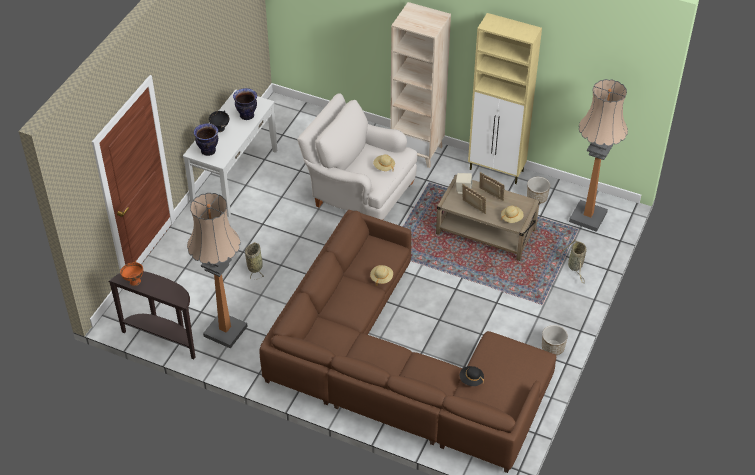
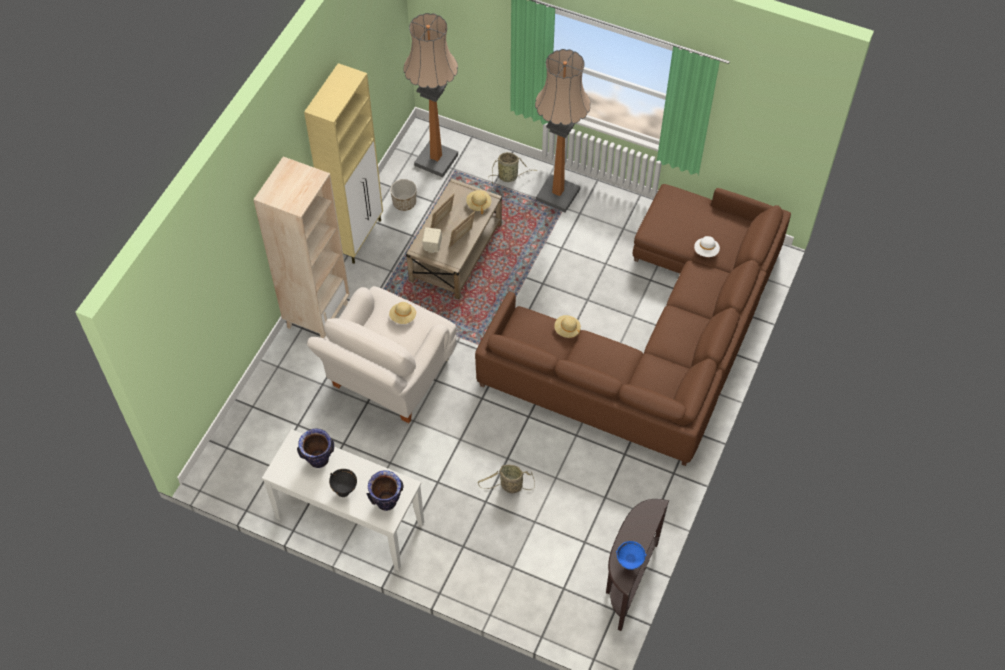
camera: 90 degrees left, 10 degrees up
orange bowl [120,261,143,286] -> blue bowl [616,541,647,570]
floor lamp [187,193,248,349] -> floor lamp moved to [535,49,591,212]
black hat [460,366,484,386] -> white hat [694,236,720,257]
planter [542,325,568,355] -> none

